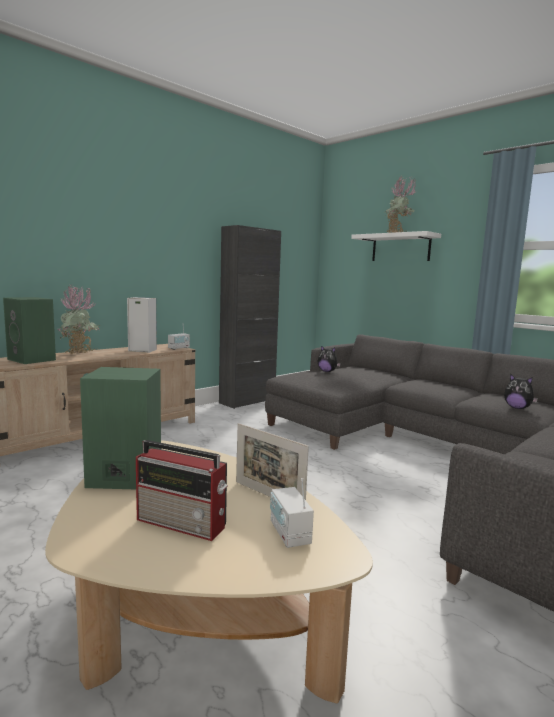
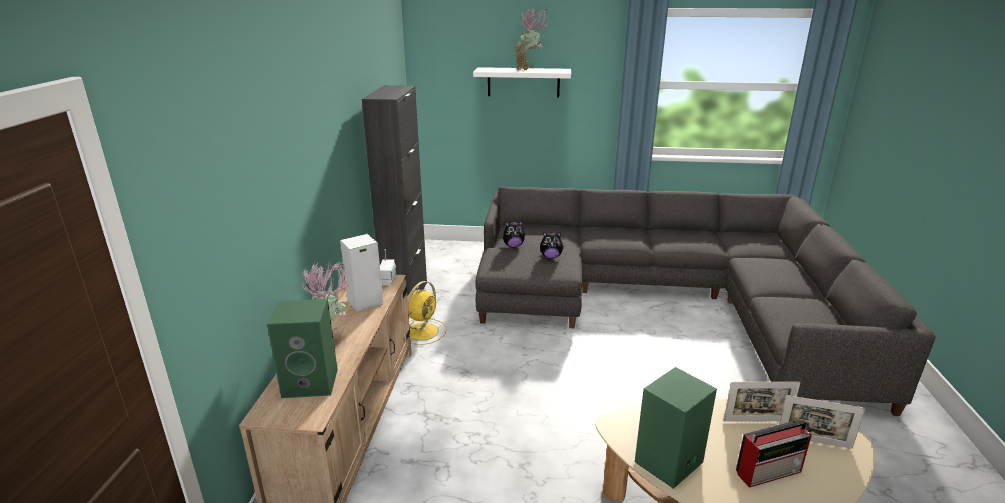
camera: 40 degrees left, 15 degrees up
radio [270,478,314,548] -> picture frame [779,395,865,449]
plush toy [504,374,538,409] -> plush toy moved to [540,232,564,259]
none -> yellow fan [407,281,447,345]

